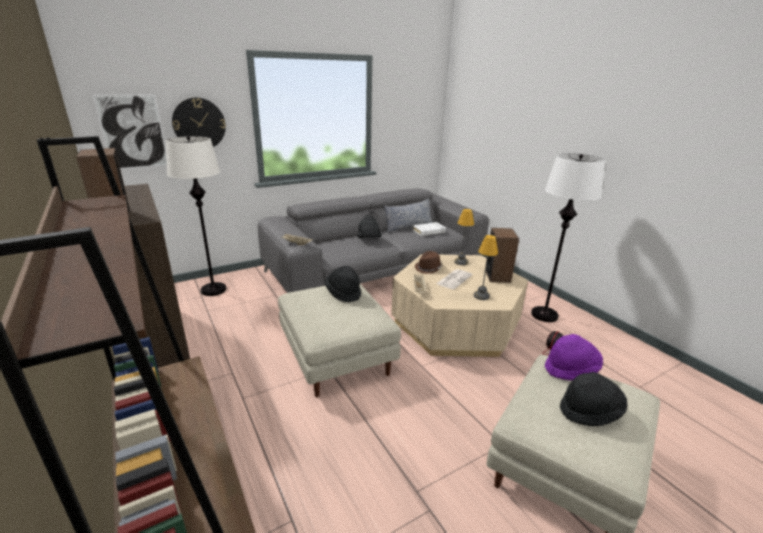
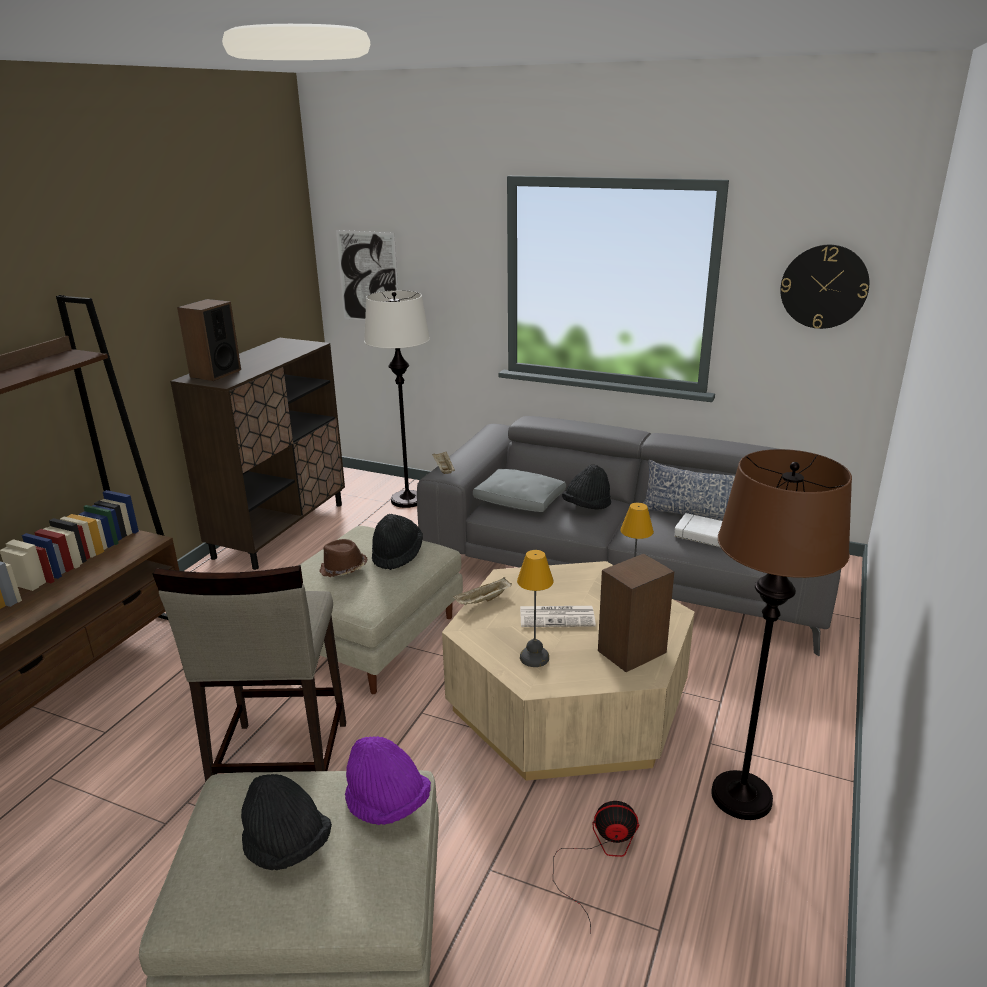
camera: 55 degrees right, 0 degrees up
wall clock [172,98,226,147] -> wall clock moved to [780,245,869,329]
brown hat [415,251,443,274] -> brown hat moved to [319,539,368,577]
white floor lamp [531,153,606,322] -> brown floor lamp [711,449,852,820]
none -> beige stool [153,565,346,782]
none -> grey pillow [473,469,566,512]

